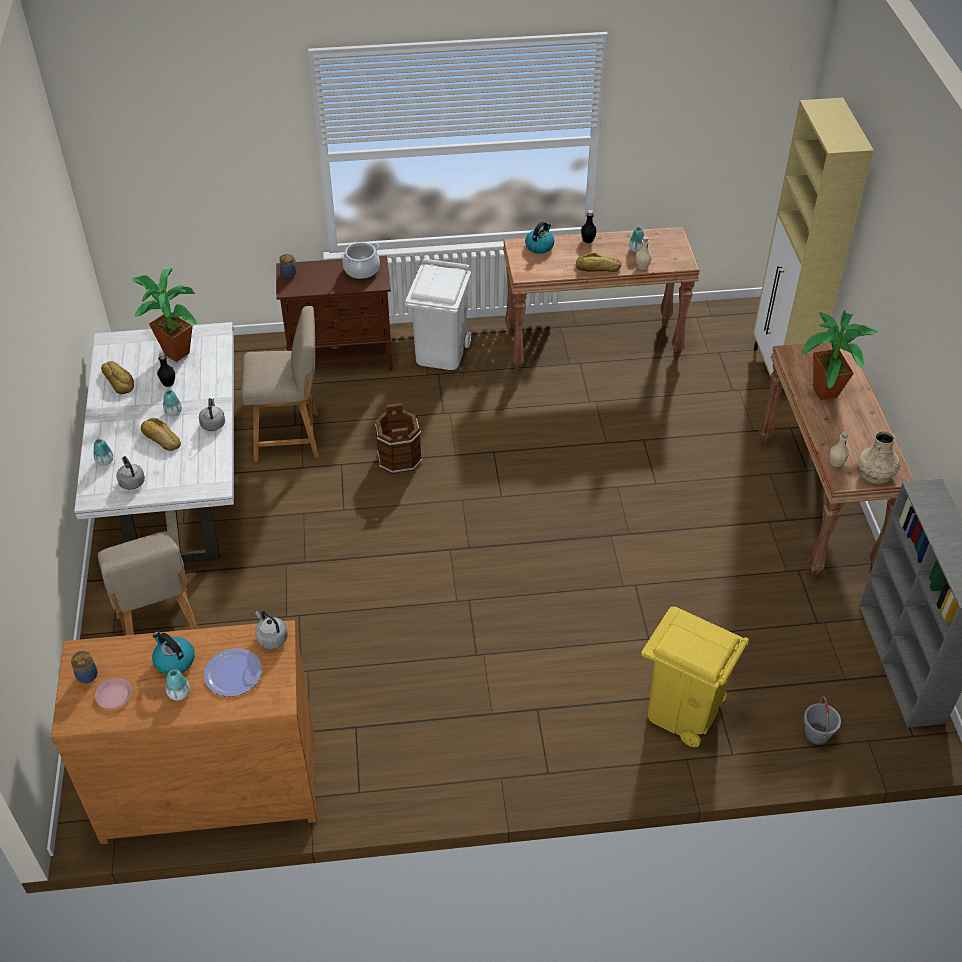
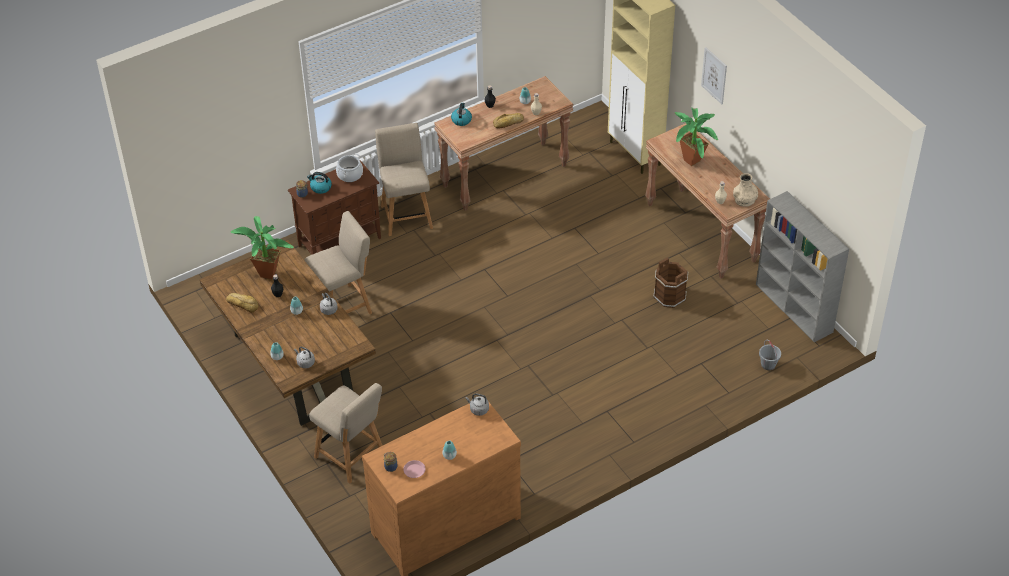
camera: 25 degrees left, 0 degrees up
white dining table [74,322,234,562] -> brown dining table [200,240,376,426]
bread [141,418,181,451] -> none
kettle [152,631,195,675] -> kettle moved to [307,172,332,194]
plate [204,648,262,697] -> none
brown bucket [375,403,423,474] -> brown bucket moved to [654,257,688,308]
white trash can [405,259,471,370] -> beige chair [375,123,433,236]
yellow trash can [641,607,749,747] -> none
none -> picture [701,47,727,104]

